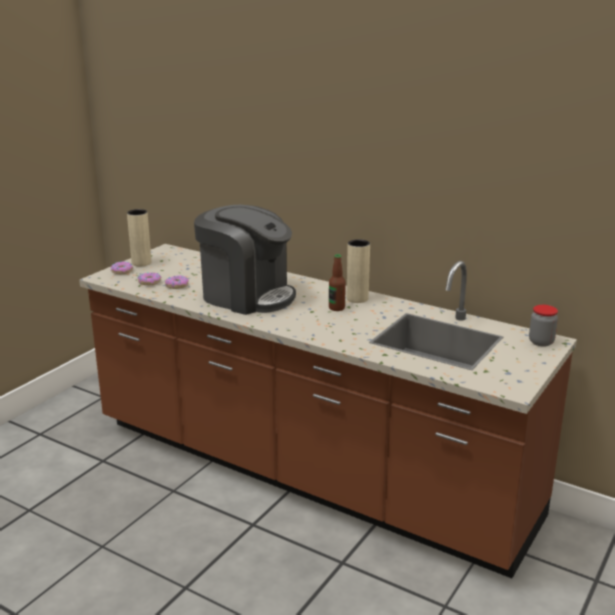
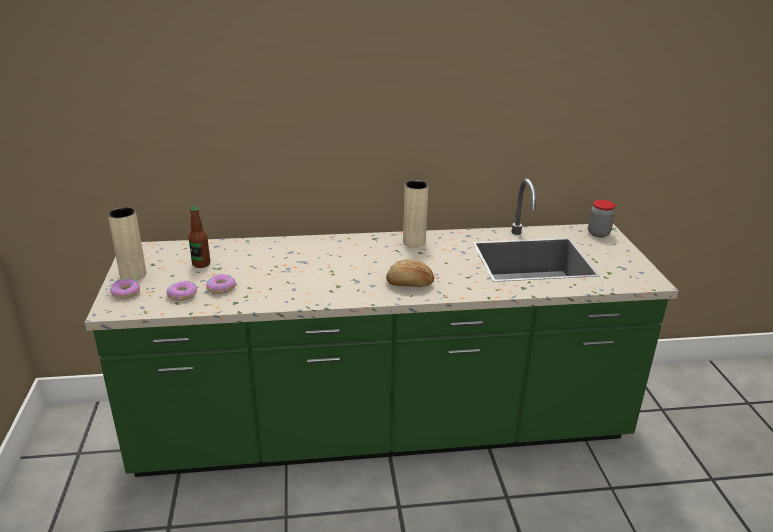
camera: 40 degrees left, 5 degrees up
brown counter [79,244,577,578] -> green counter [85,178,678,477]
coffee machine [194,205,296,315] -> none
bottle [329,254,346,311] -> bottle moved to [188,207,210,268]
none -> bread [386,259,434,287]

